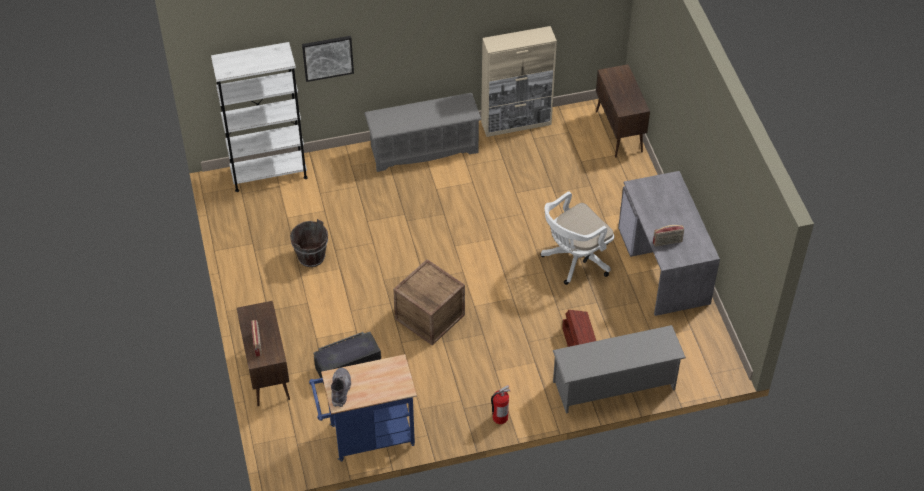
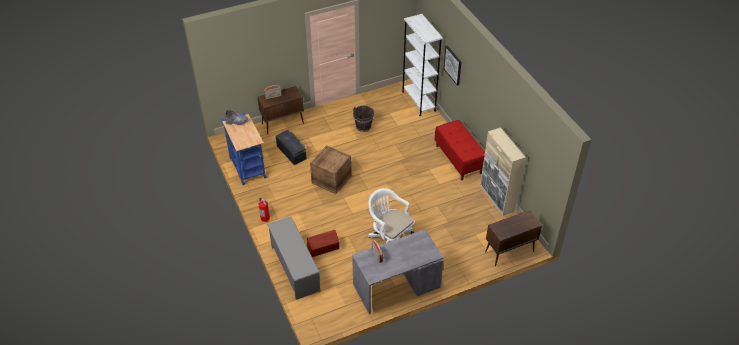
camera: 80 degrees right, 5 degrees down
grey shoe rack [364,93,481,172] -> red bench [435,120,485,180]

